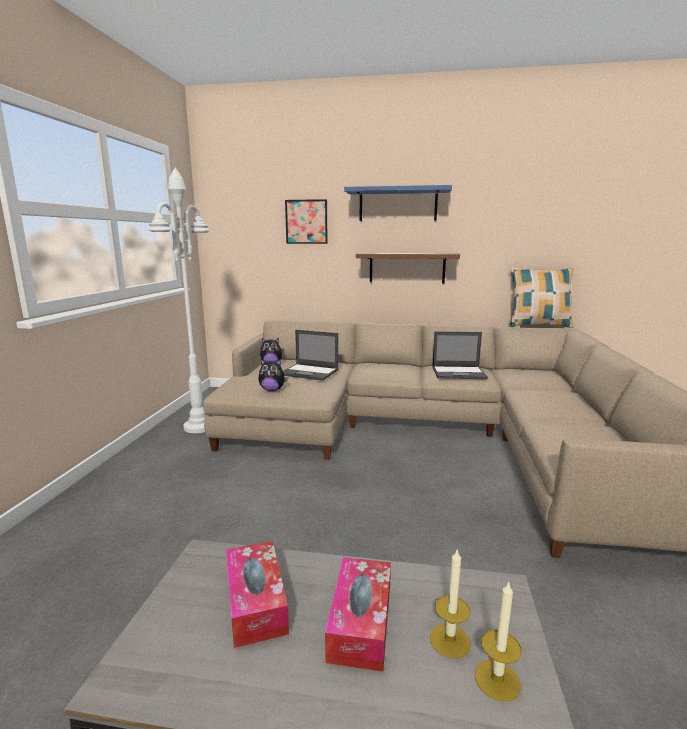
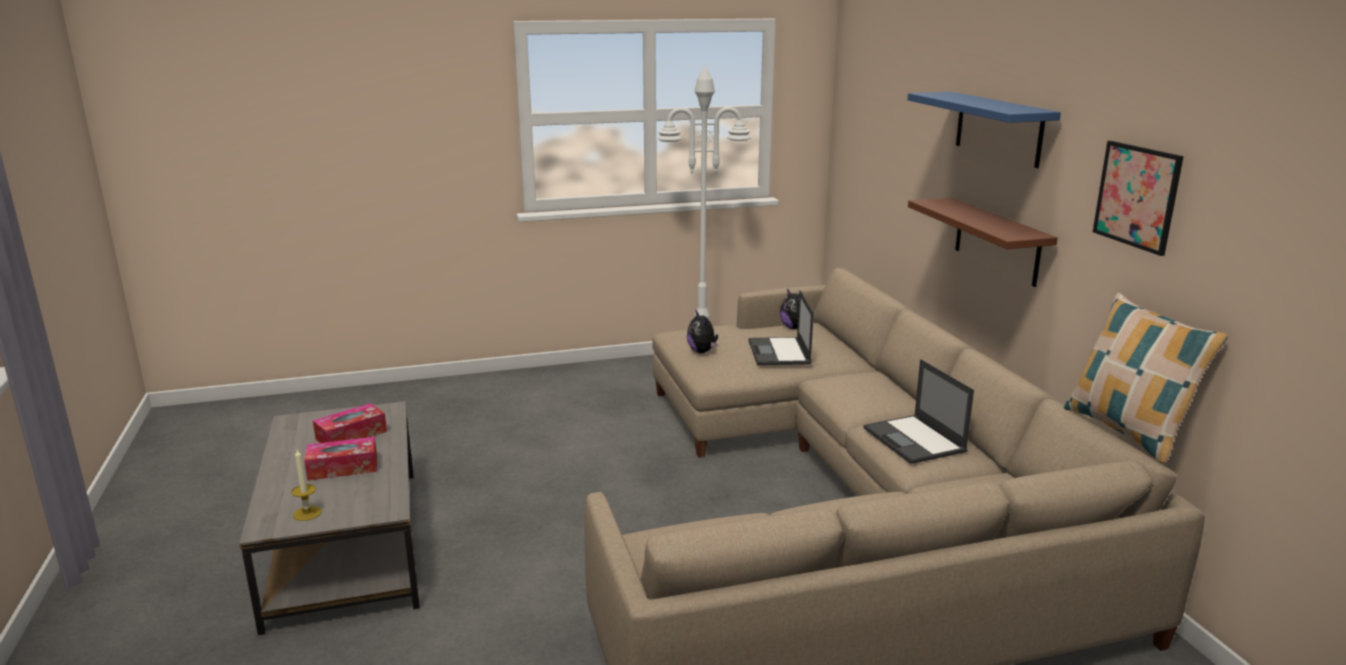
camera: 65 degrees right, 5 degrees up
picture [285,199,328,244] -> picture moved to [1093,141,1184,256]
candle [430,550,471,659] -> none

